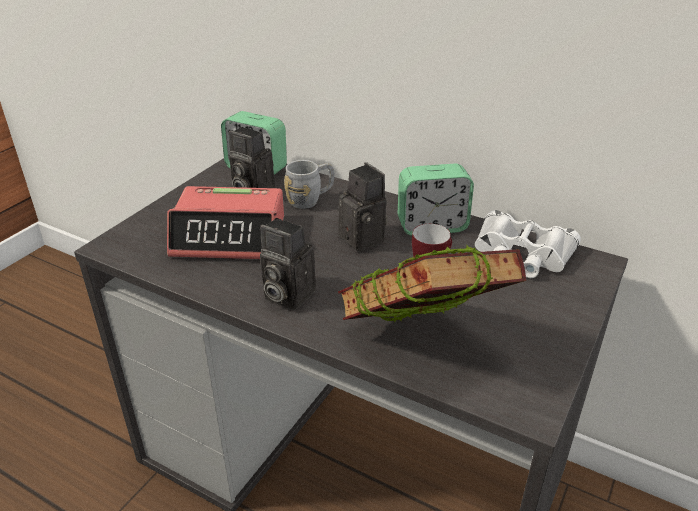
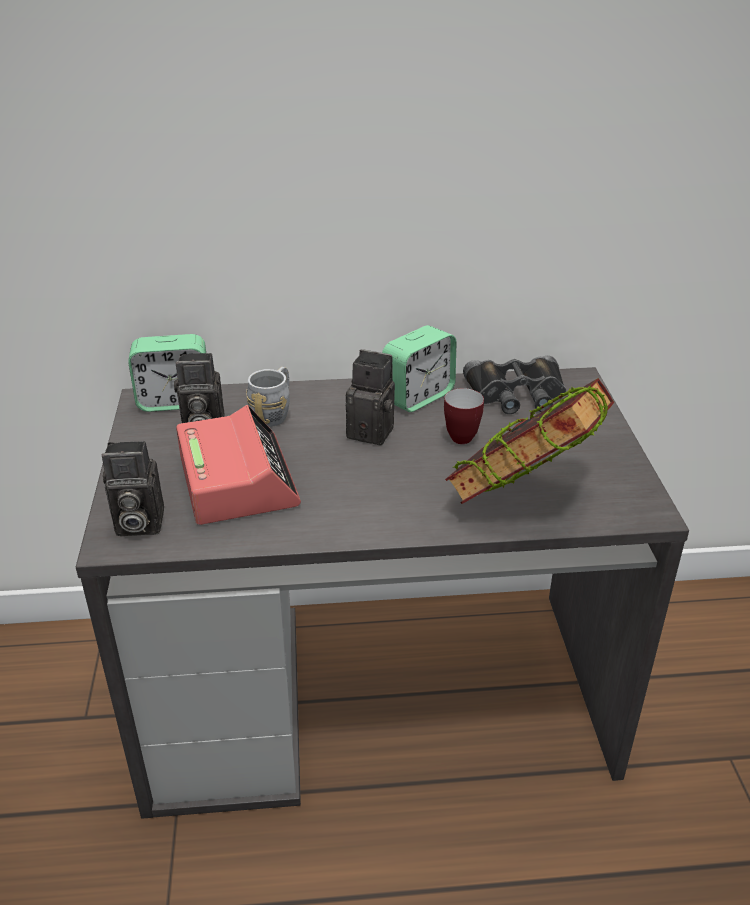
camera: 35 degrees left, 0 degrees up
alarm clock [167,186,284,259] -> alarm clock turned 75 degrees counterclockwise [176,405,301,525]
camera [260,218,316,310] -> camera moved to [102,441,164,536]
white binoculars [475,210,581,278] -> black binoculars [463,356,566,414]

